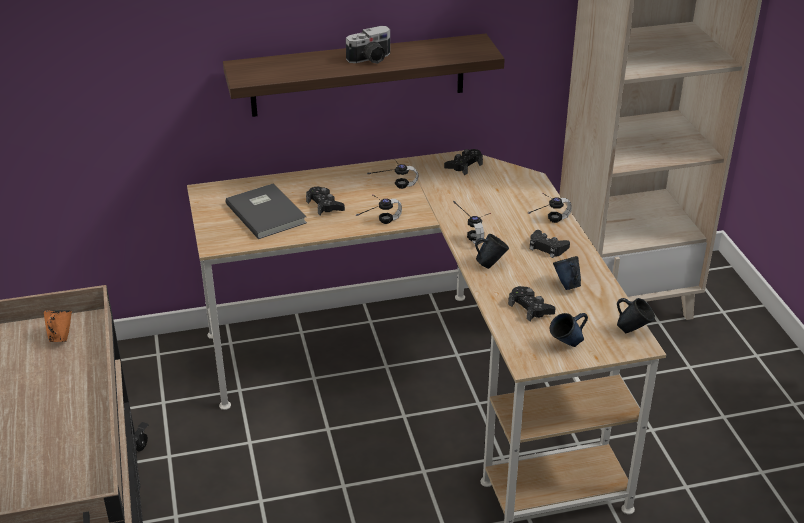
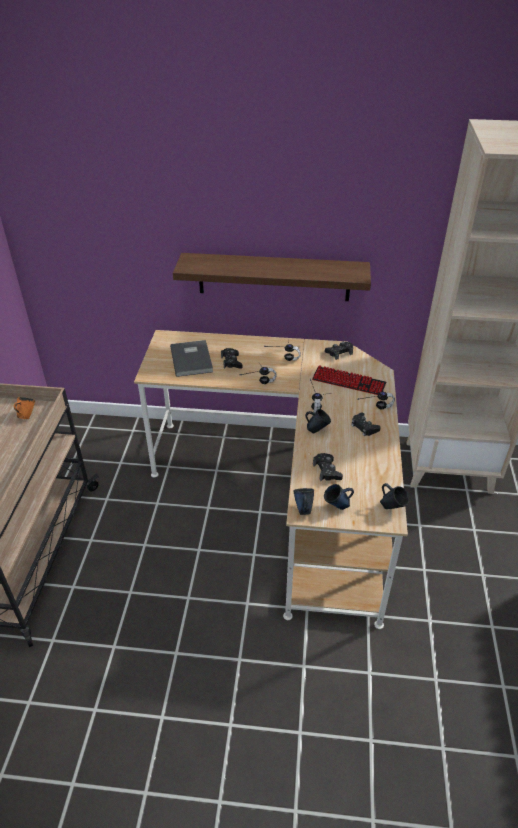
camera: 20 degrees right, 5 degrees up
camera [346,26,390,64] -> none
blue mug [553,256,581,290] -> blue mug moved to [294,488,314,515]
none -> keyboard [312,365,386,395]

